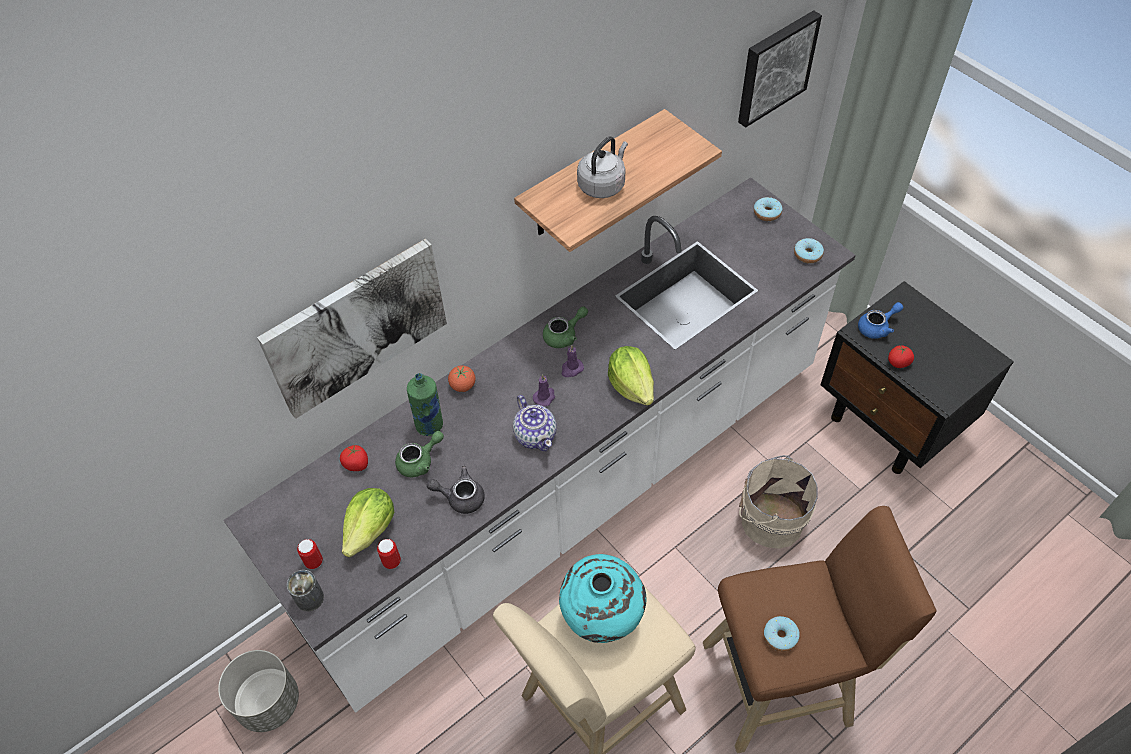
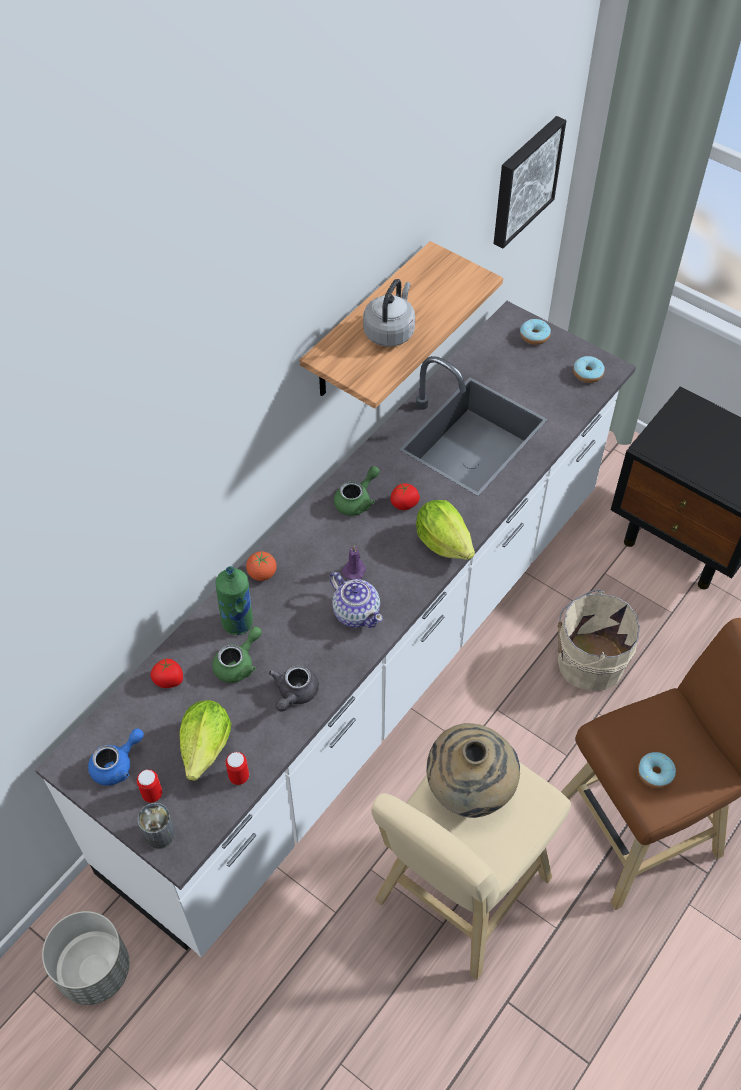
camera: 15 degrees left, 0 degrees up
picture [257,239,447,419] -> none
grey teapot [427,466,485,514] -> grey teapot turned 60 degrees counterclockwise [269,665,319,712]
turquoise vase [559,554,646,643] -> beige vase [426,723,520,818]
purple candle [562,345,584,377] -> none
blue teapot [858,302,903,339] -> blue teapot moved to [88,728,144,786]
tomato [888,344,914,368] -> tomato moved to [391,483,420,510]

